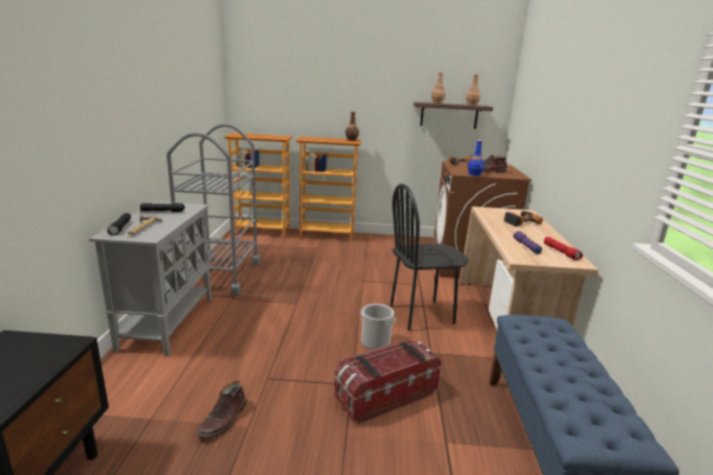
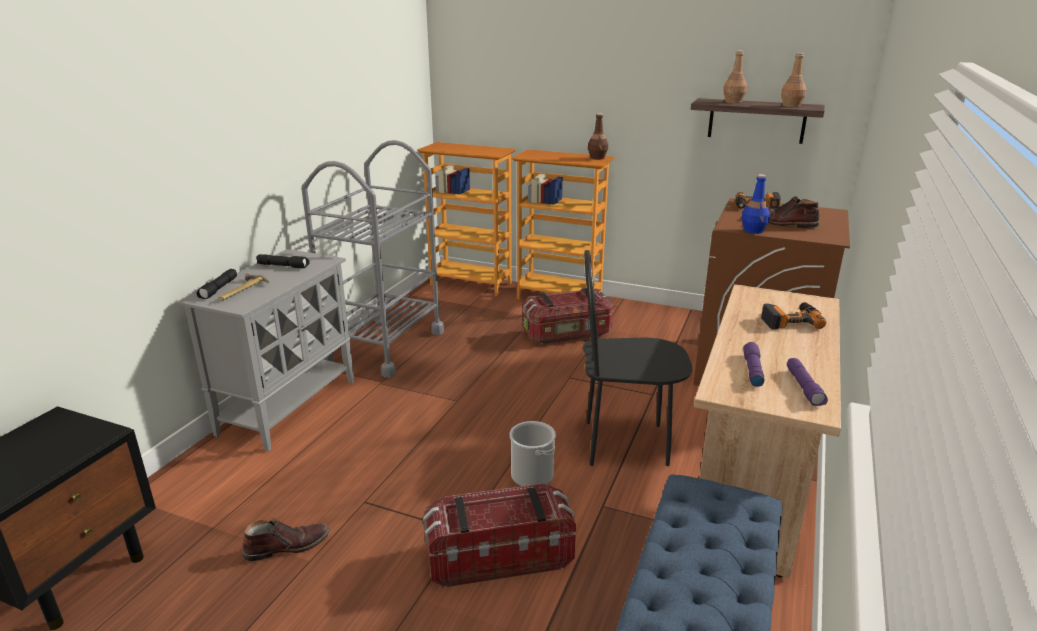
camera: 20 degrees right, 5 degrees up
brown boot [196,381,246,438] -> brown boot turned 150 degrees counterclockwise [242,518,330,561]
red flashlight [544,237,583,260] -> purple flashlight [787,358,828,406]
none -> storage box [522,288,614,344]

